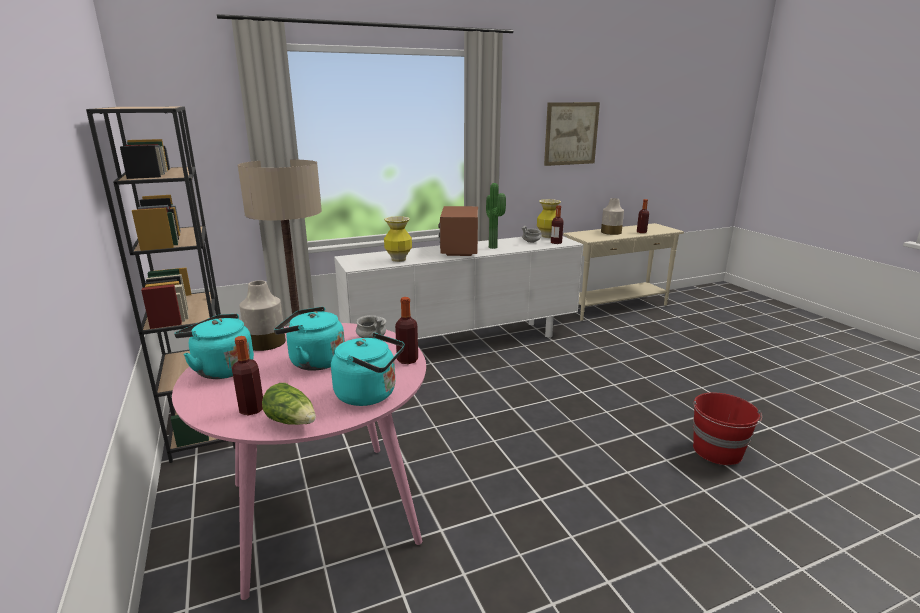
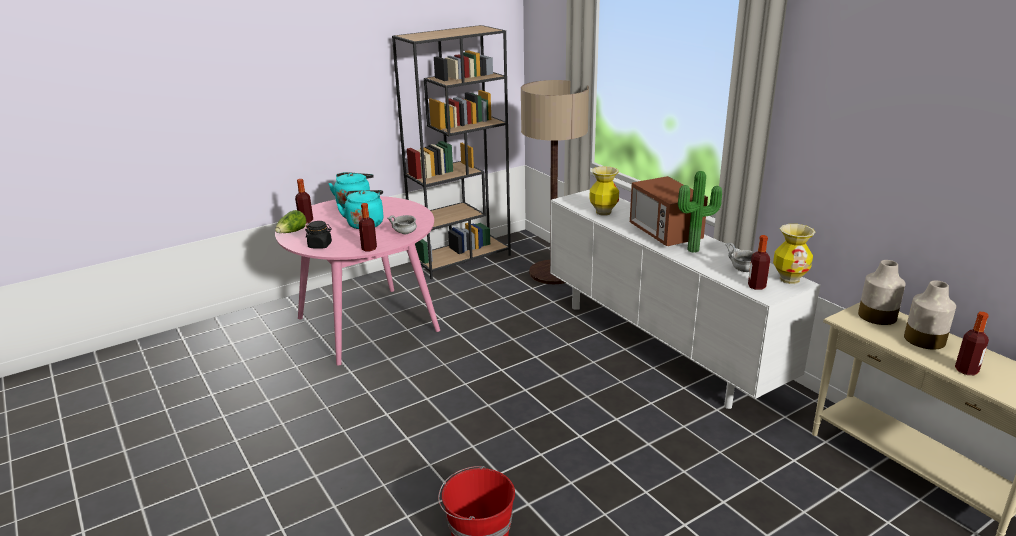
camera: 80 degrees right, 5 degrees up
beige vase [239,280,286,351] -> beige vase moved to [858,260,906,325]
turquoise kettle [331,333,405,406] -> black jar [305,221,332,249]
microwave [438,206,478,256] -> microwave turned 105 degrees counterclockwise [630,176,708,246]
picture [544,102,600,166] -> none

